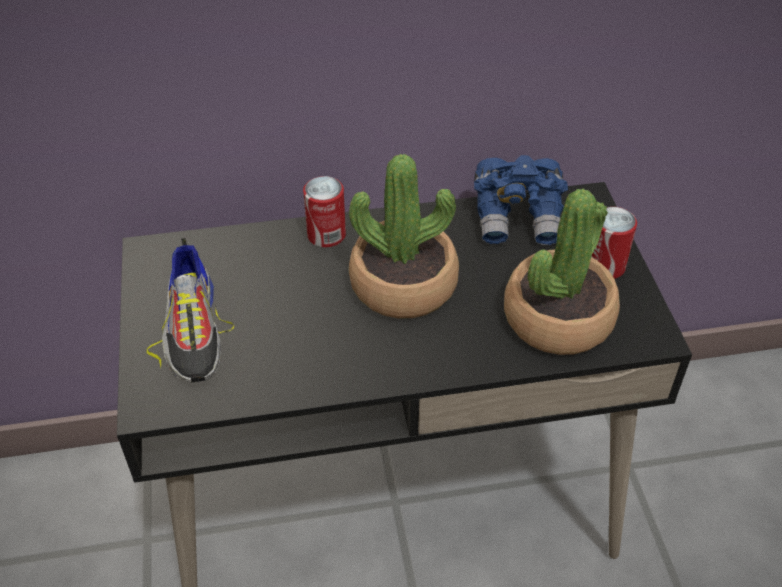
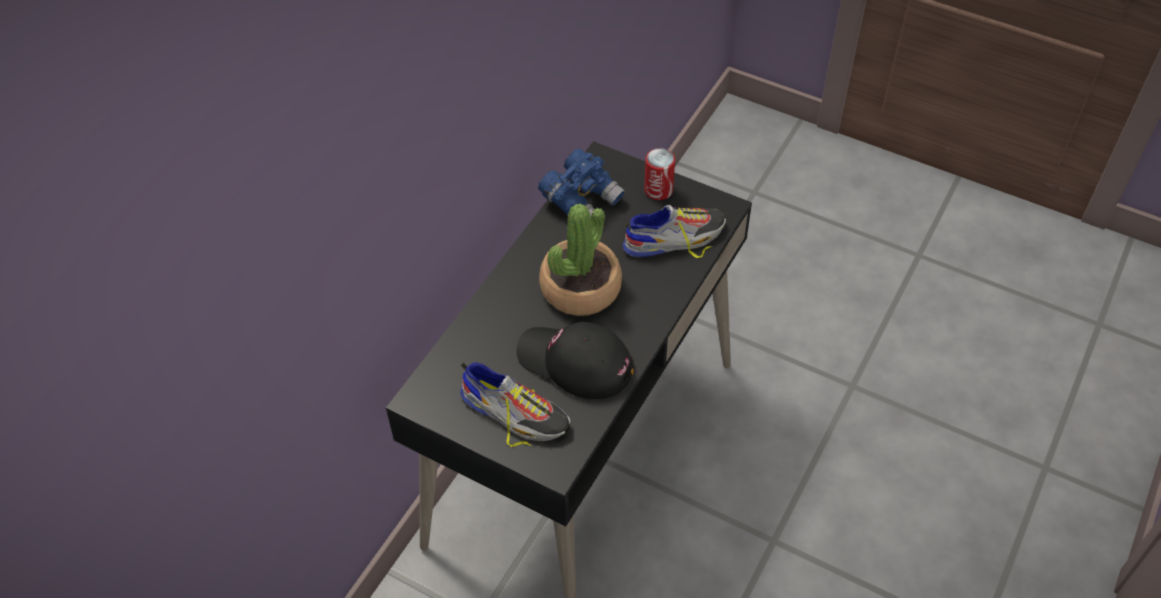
camera: 50 degrees left, 5 degrees up
can [303,176,346,247] -> none
potted plant [504,189,620,355] -> shoe [623,205,726,258]
none -> black cap [517,322,634,399]

